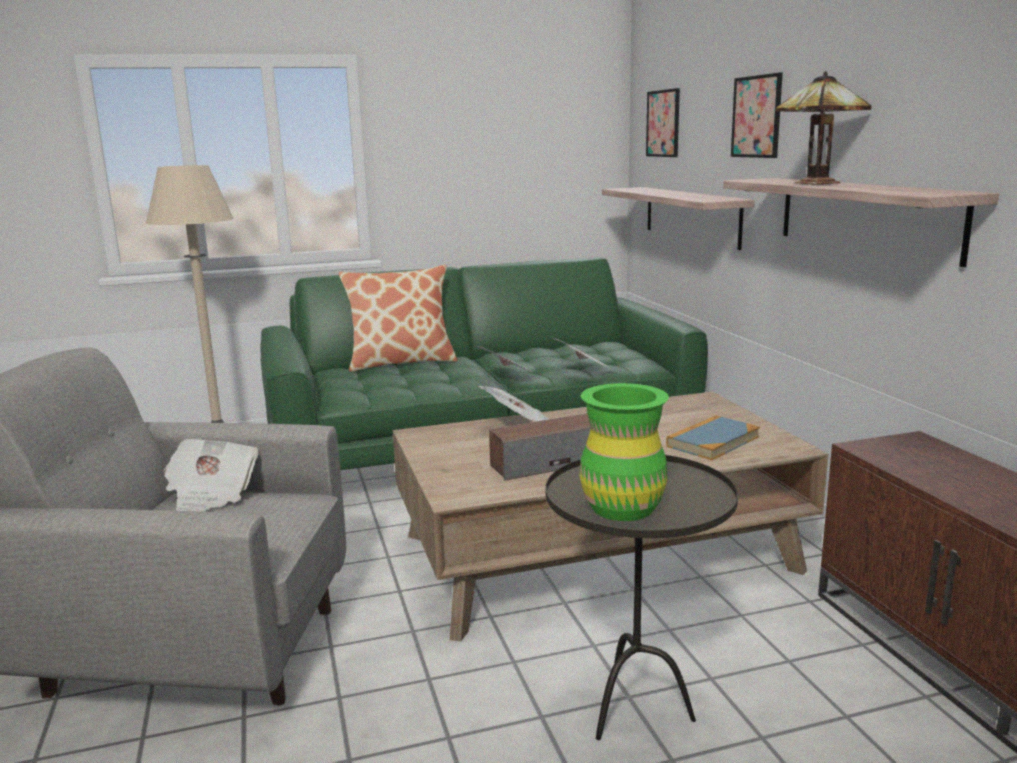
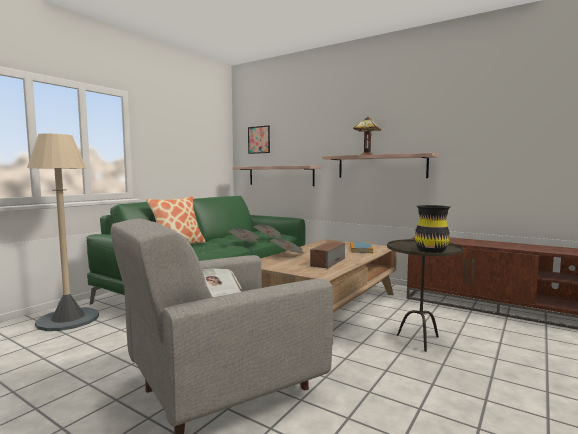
camera: 40 degrees left, 10 degrees down
green vase [579,383,669,521] -> black vase [415,205,450,253]
picture [731,73,783,158] -> none

